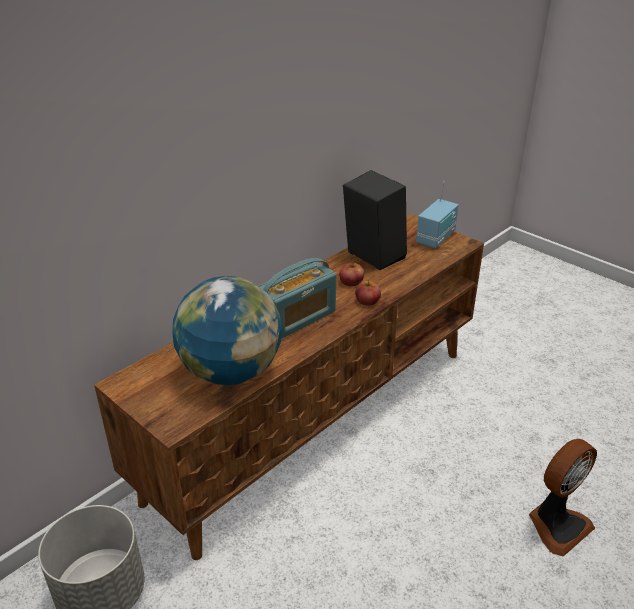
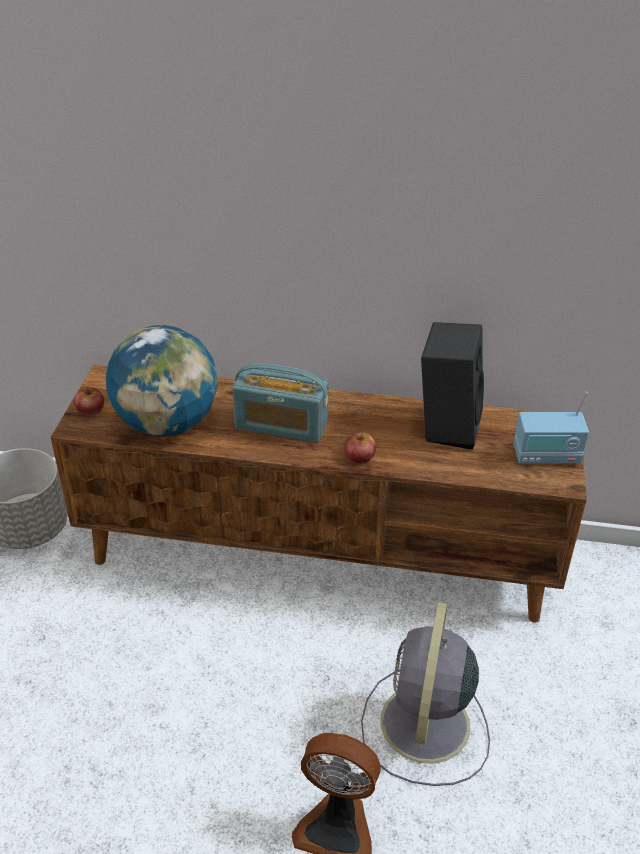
camera: 55 degrees right, 5 degrees up
apple [339,262,364,287] -> apple moved to [74,387,104,416]
none -> grey fan [361,602,490,786]

